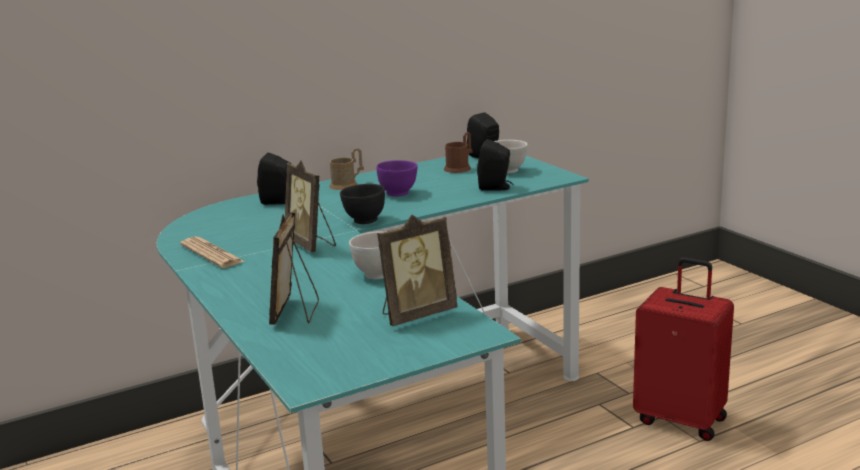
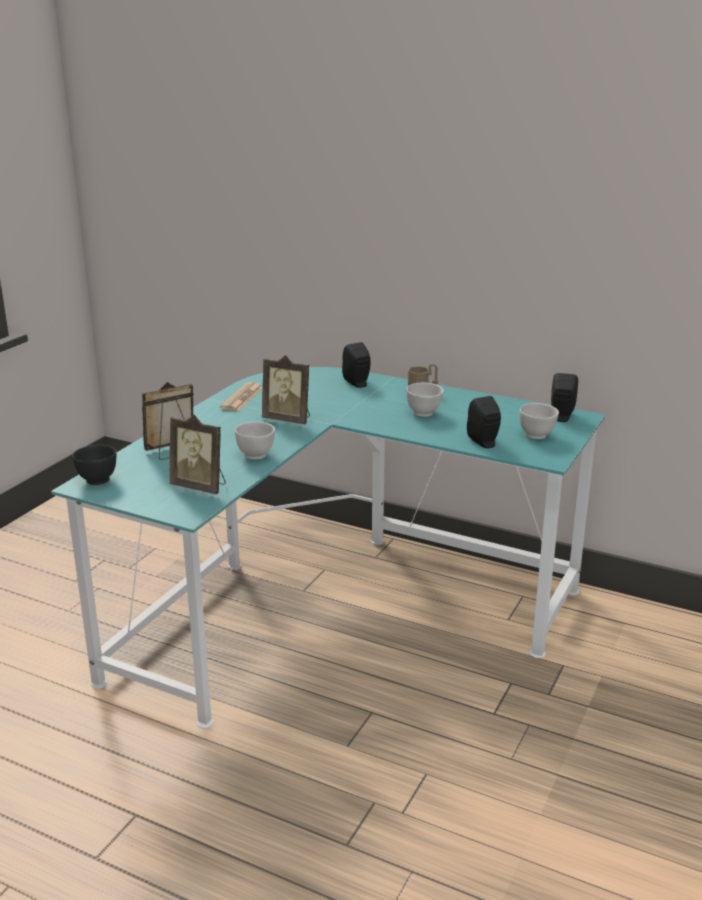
camera: 55 degrees right, 5 degrees up
picture frame [285,161,336,252] -> picture frame turned 90 degrees counterclockwise [262,355,310,424]
black bowl [340,184,385,224] -> black bowl moved to [72,445,116,485]
purple bowl [376,160,417,197] -> white bowl [406,383,444,417]
brown mug [444,132,472,173] -> none
red suitcase [633,257,734,441] -> none

